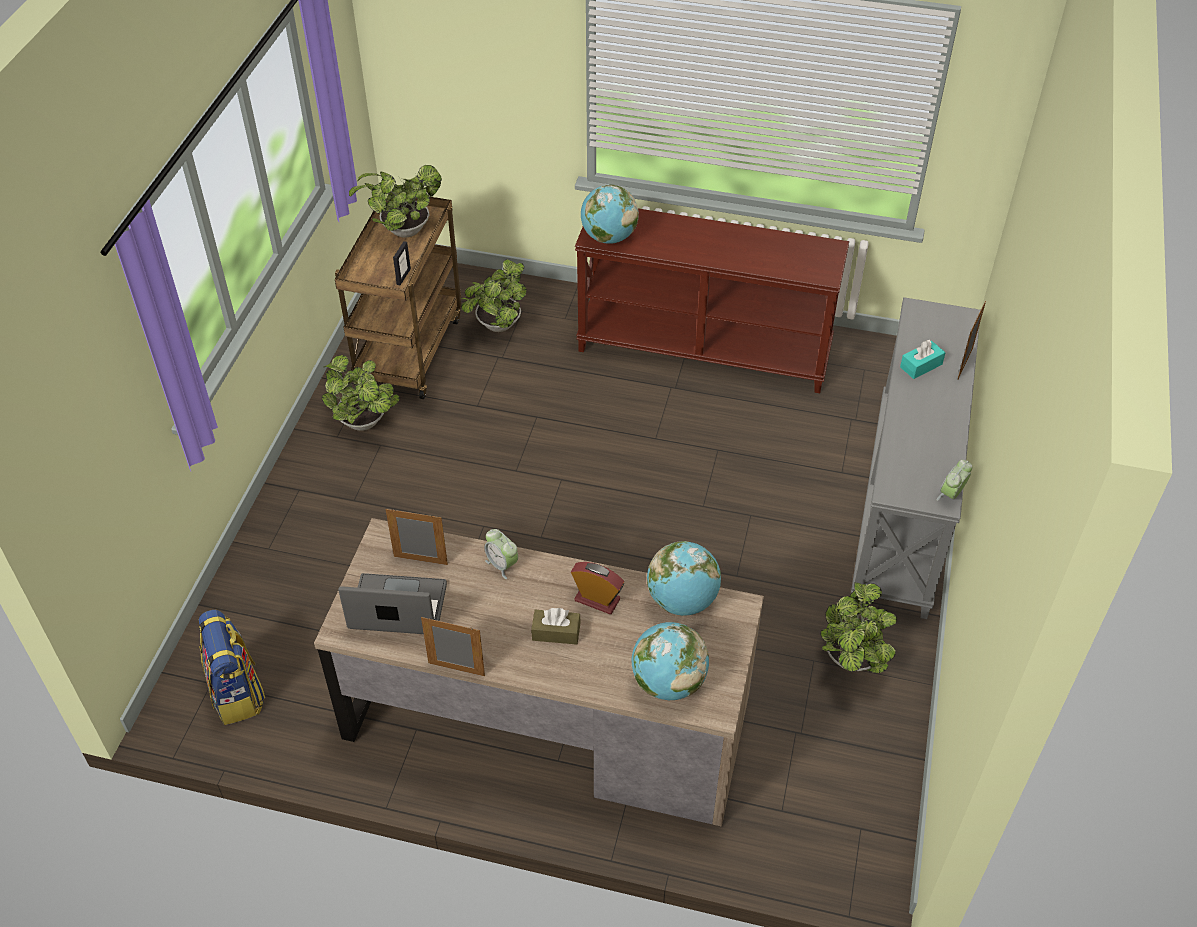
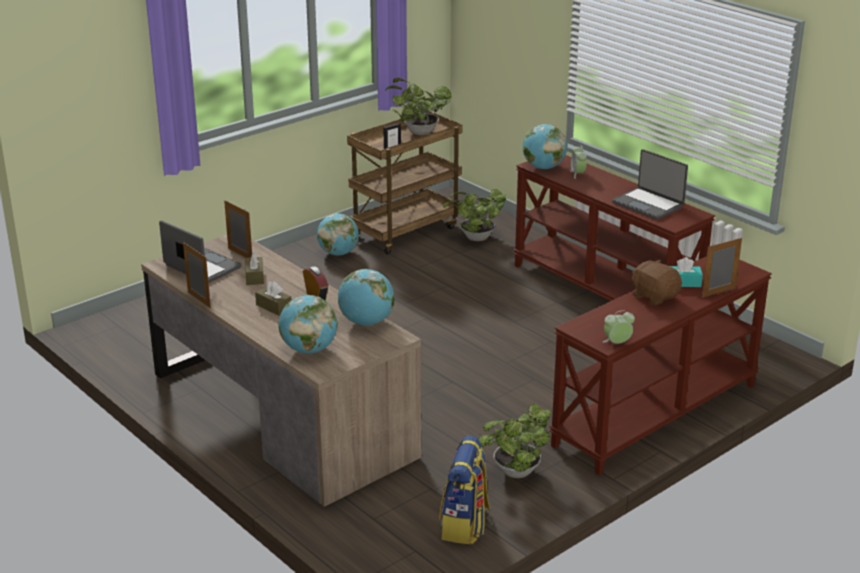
camera: 35 degrees right, 20 degrees down
backpack [199,609,265,725] -> backpack moved to [439,436,490,544]
potted plant [322,355,400,431] -> globe [317,213,359,256]
alarm clock [485,529,518,579] -> alarm clock moved to [570,145,587,179]
grey console table [851,297,981,619] -> brown console table [549,256,772,476]
none -> brown tissue box [245,252,264,285]
none -> laptop [612,149,688,220]
none -> brown plush toy [632,260,682,306]

